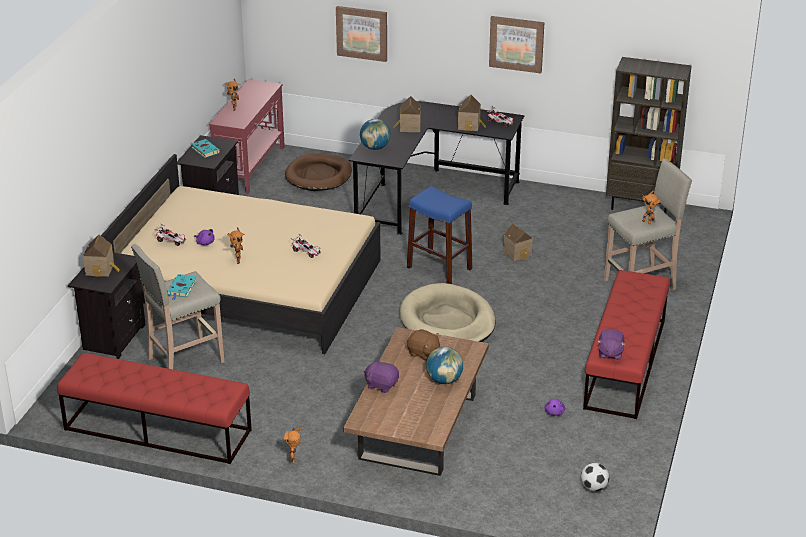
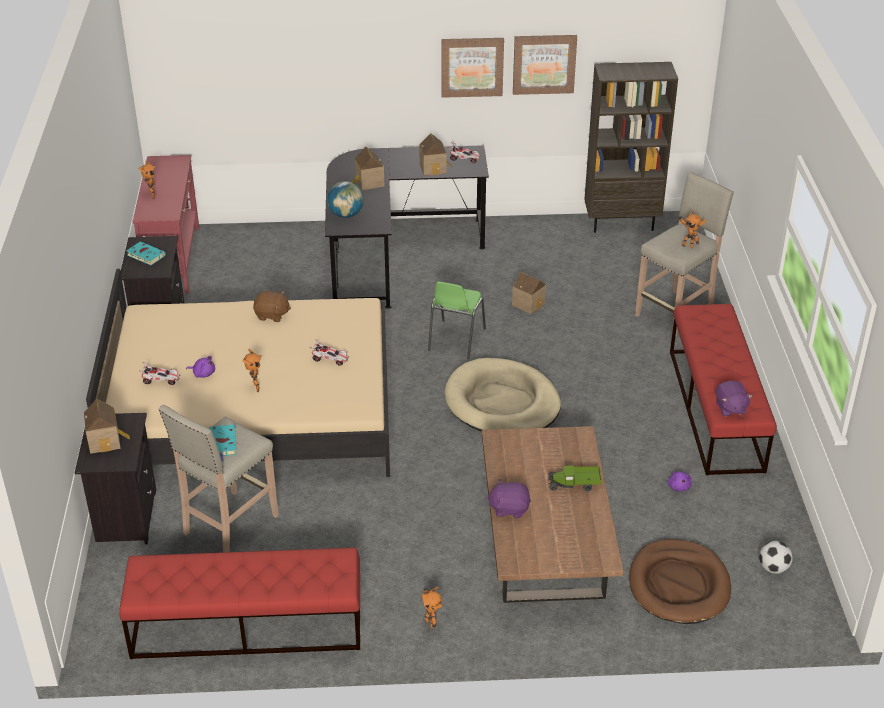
camera: 20 degrees left, 5 degrees up
brown dog bed [285,153,352,191] -> brown dog bed moved to [629,539,731,624]
picture [336,6,387,62] -> picture moved to [513,35,577,95]
blue stool [407,186,472,284] -> green chair [428,282,486,359]
brown plush toy [407,329,440,361] -> brown plush toy moved to [253,291,291,322]
globe [426,347,463,384] -> toy truck [548,465,602,492]

